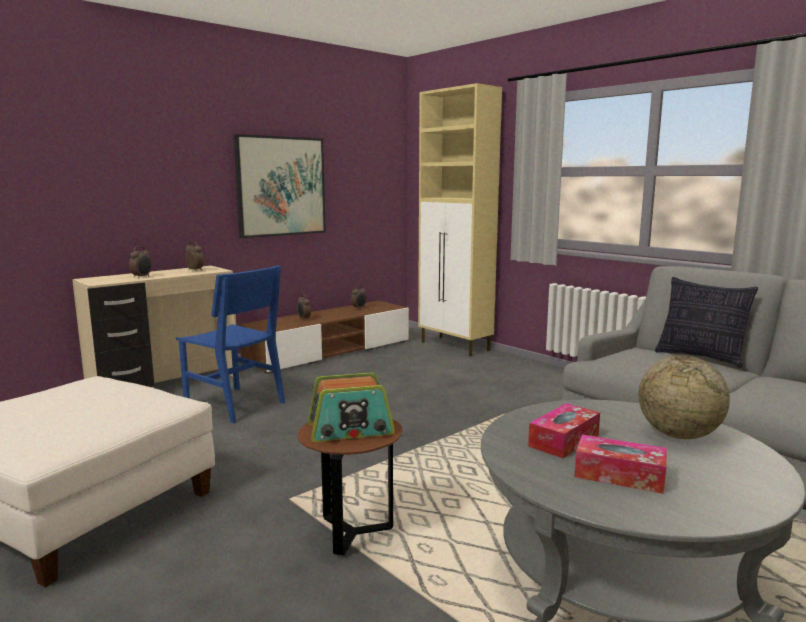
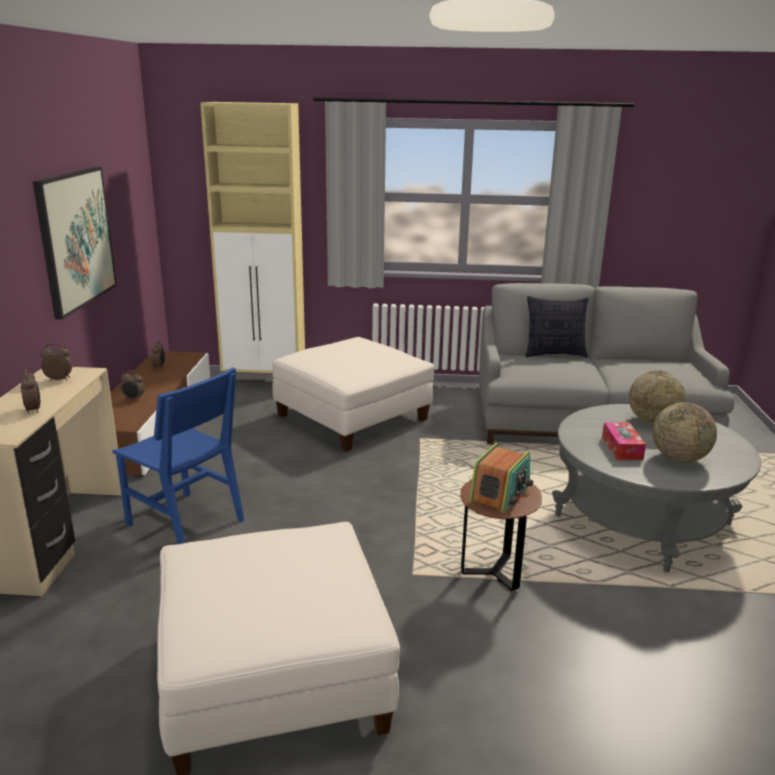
camera: 45 degrees left, 10 degrees up
blue chair [176,265,285,423] -> blue chair turned 45 degrees clockwise [112,367,244,544]
tissue box [575,435,667,494] -> globe [653,402,717,463]
none -> white ottoman [272,337,434,452]

